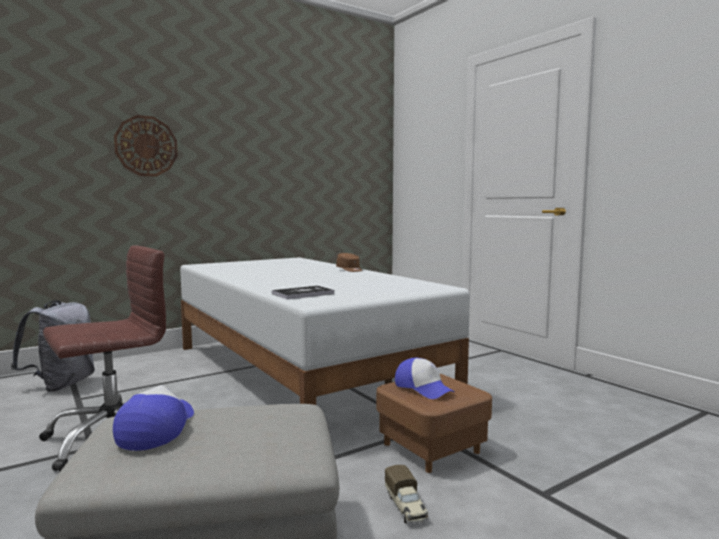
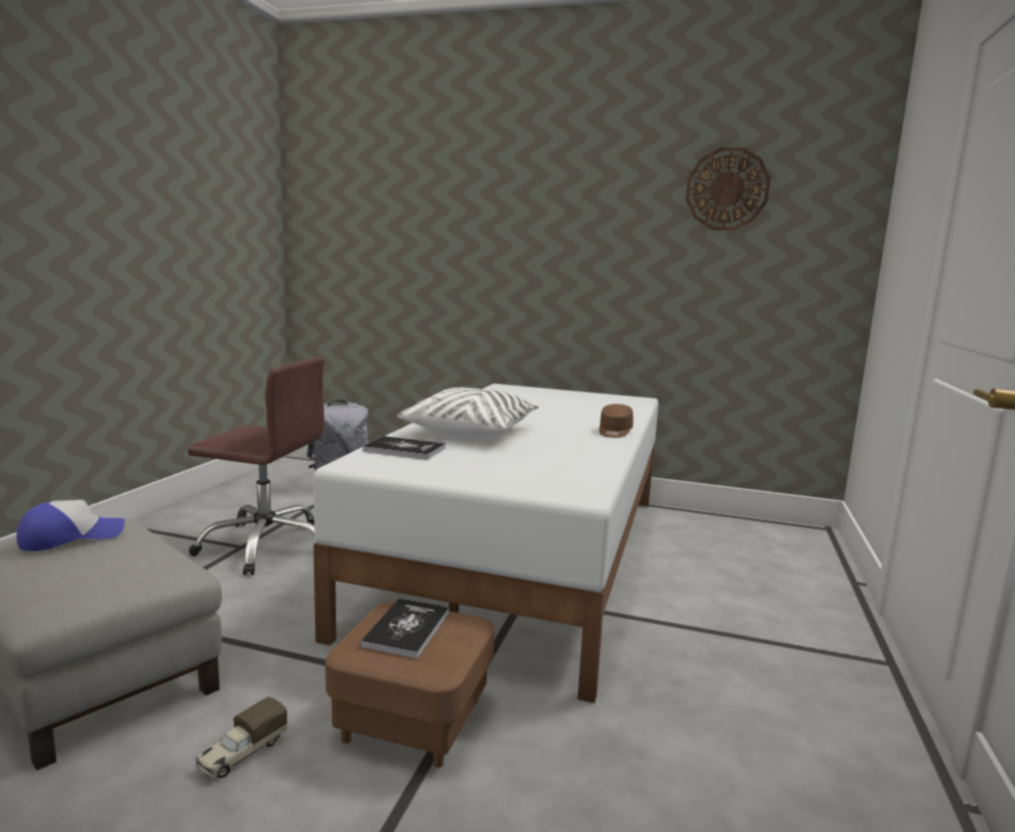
camera: 50 degrees right, 5 degrees up
wall clock [114,115,178,177] -> wall clock moved to [686,147,771,231]
cap [395,358,454,399] -> book [360,598,449,658]
none -> white pillow [397,387,539,438]

